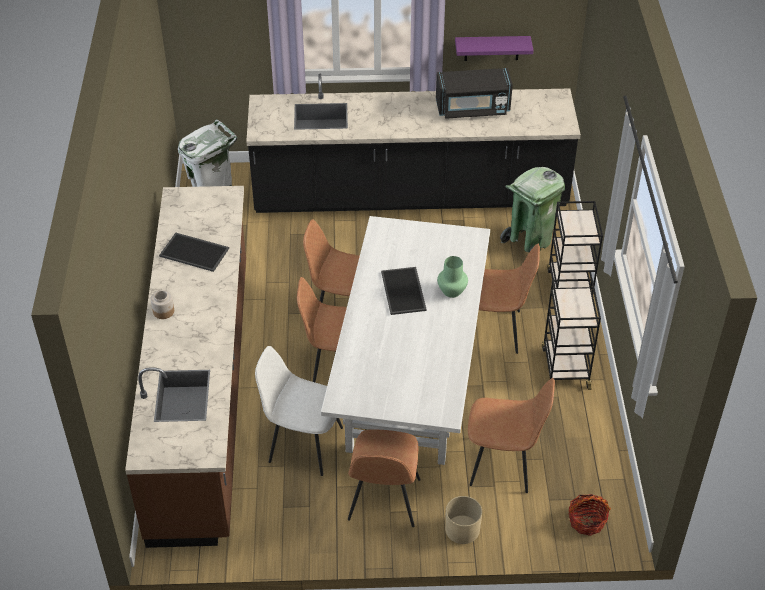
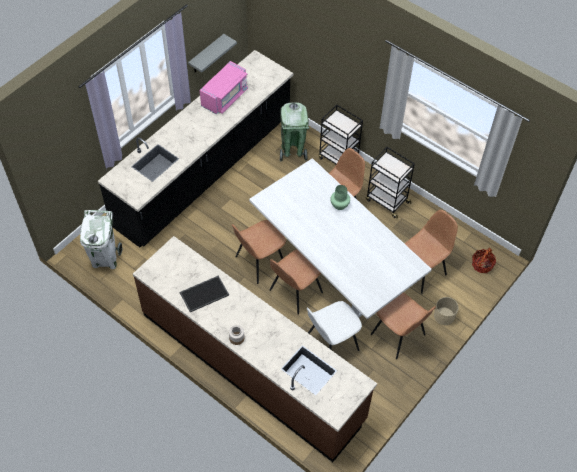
camera: 50 degrees left, 10 degrees up
tray [381,267,427,315] -> none
black microwave [436,68,513,119] -> pink microwave [200,61,248,115]
purple shelf [455,36,534,61] -> grey shelf [188,34,237,73]

